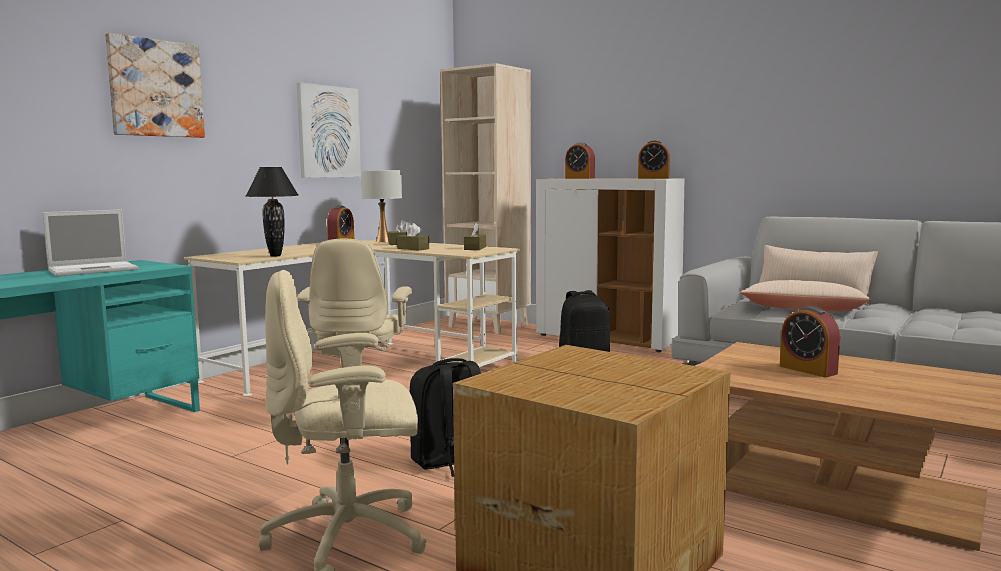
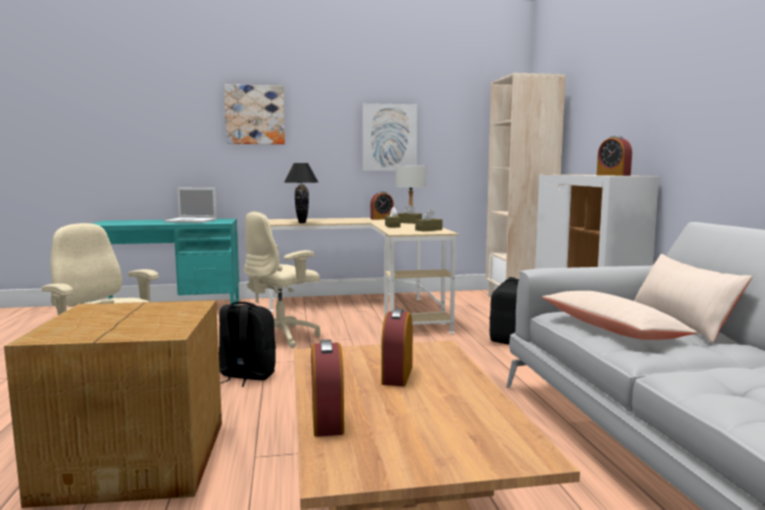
camera: 45 degrees right, 0 degrees up
alarm clock [565,143,595,179] -> alarm clock moved to [311,339,344,437]

